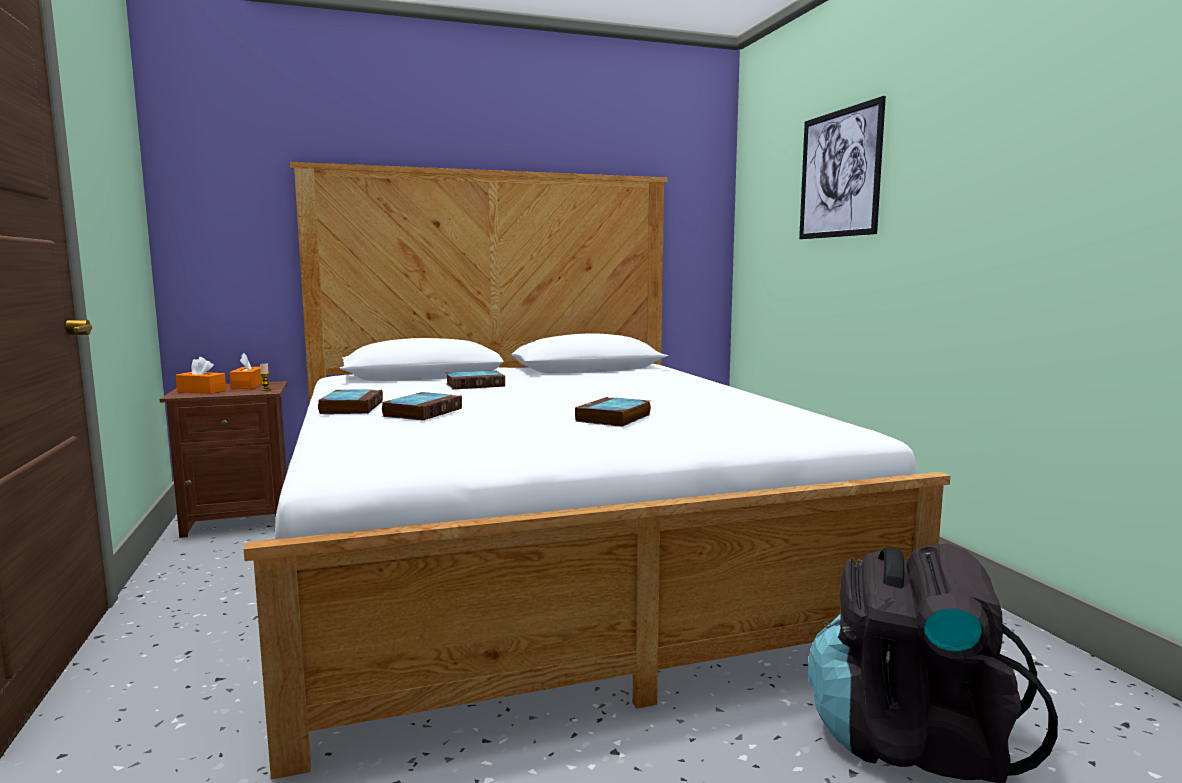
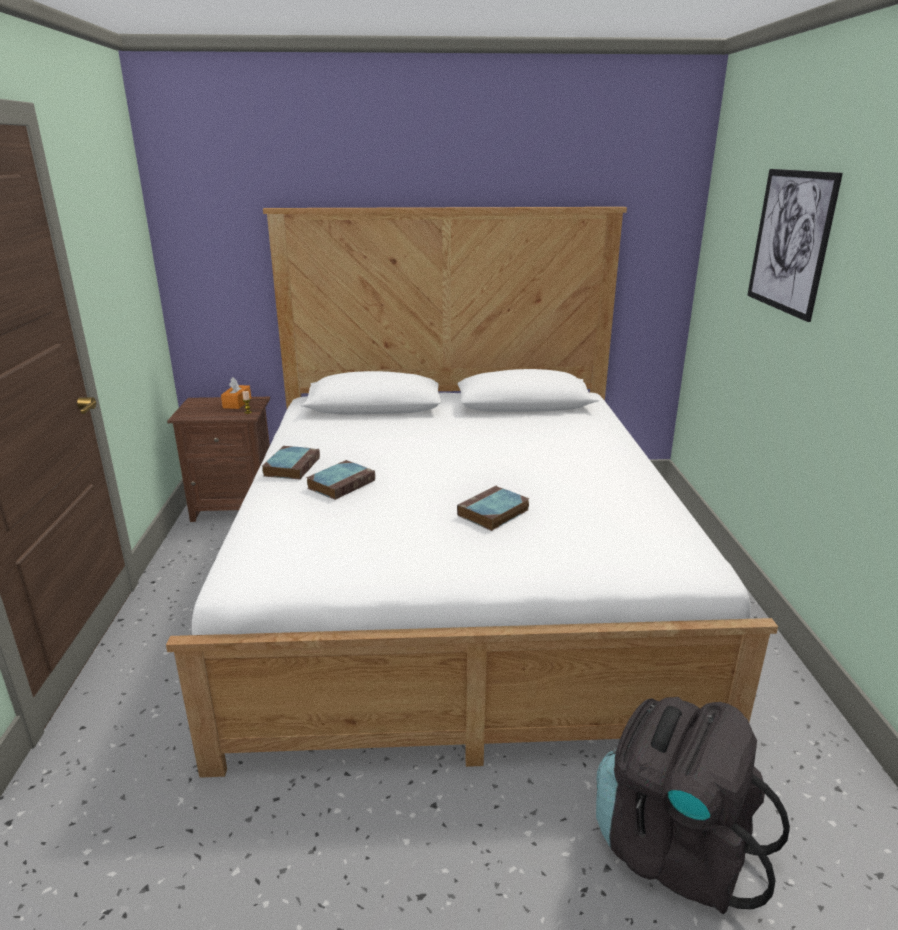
camera: 15 degrees right, 15 degrees up
orange tissue box [176,357,226,394] -> none
book [446,370,505,389] -> none

